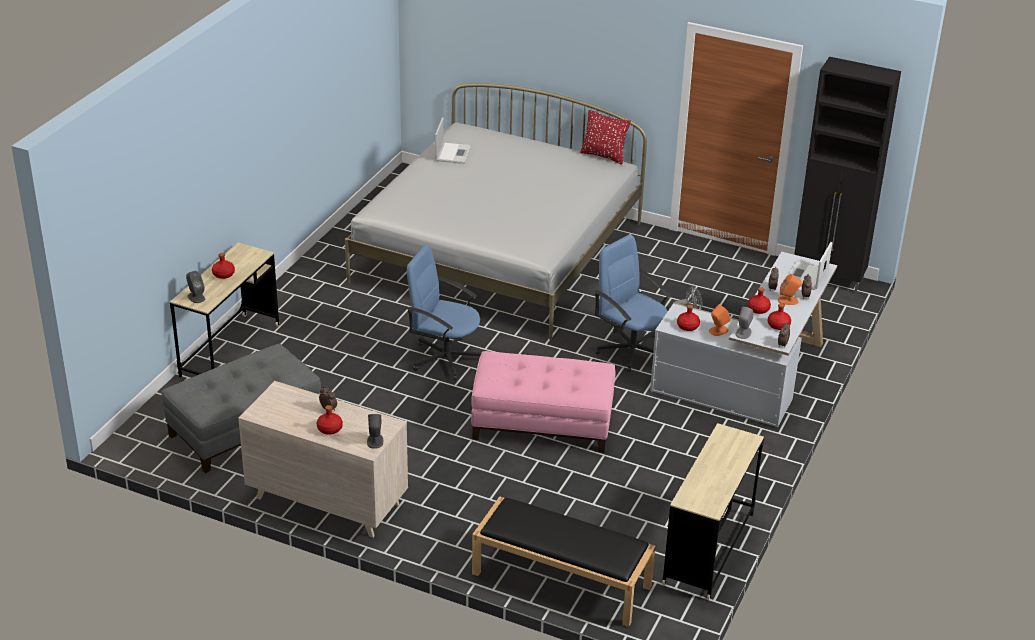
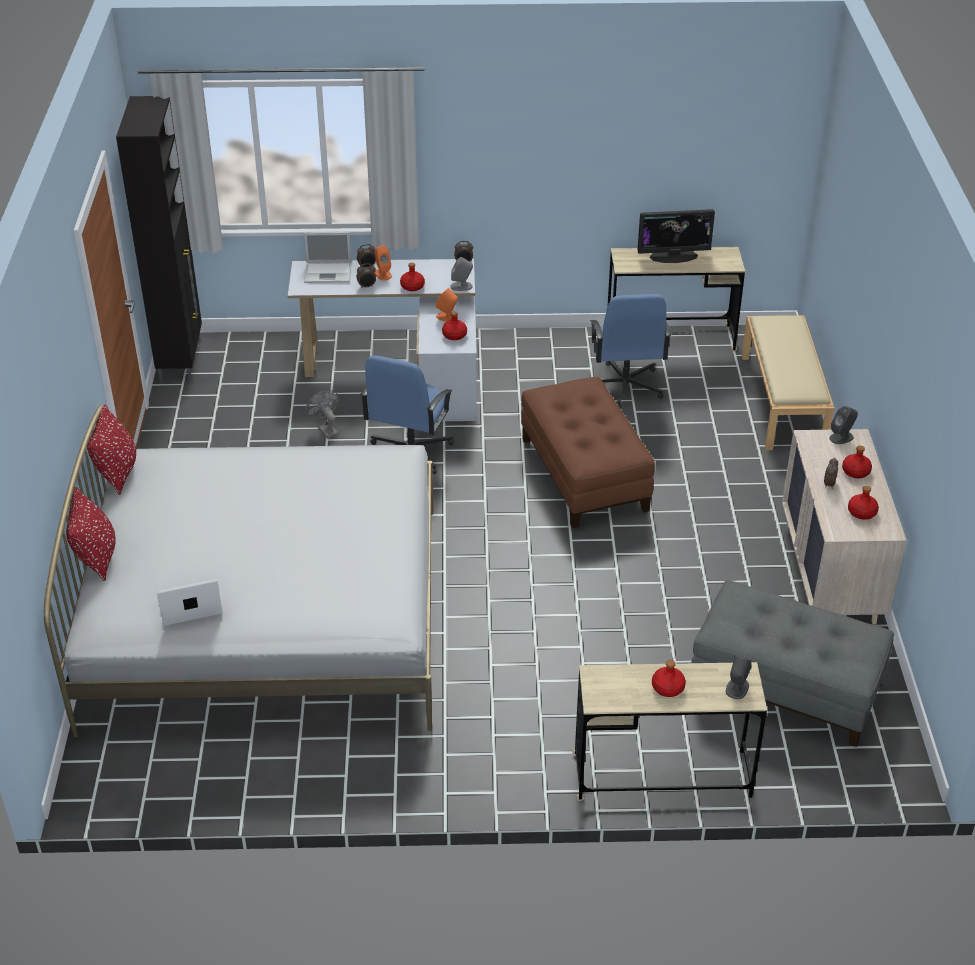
camera: 115 degrees left, 5 degrees up
blue office chair [407,245,481,380] -> blue office chair moved to [590,294,671,409]
pink ottoman [471,351,615,453] -> brown ottoman [521,377,655,528]
black bench [472,496,656,627] -> beige bench [742,315,834,450]
red bottle [768,303,791,330] -> red bottle moved to [848,486,879,520]
none -> red pillow [66,487,116,581]
none -> monitor [638,209,715,263]

